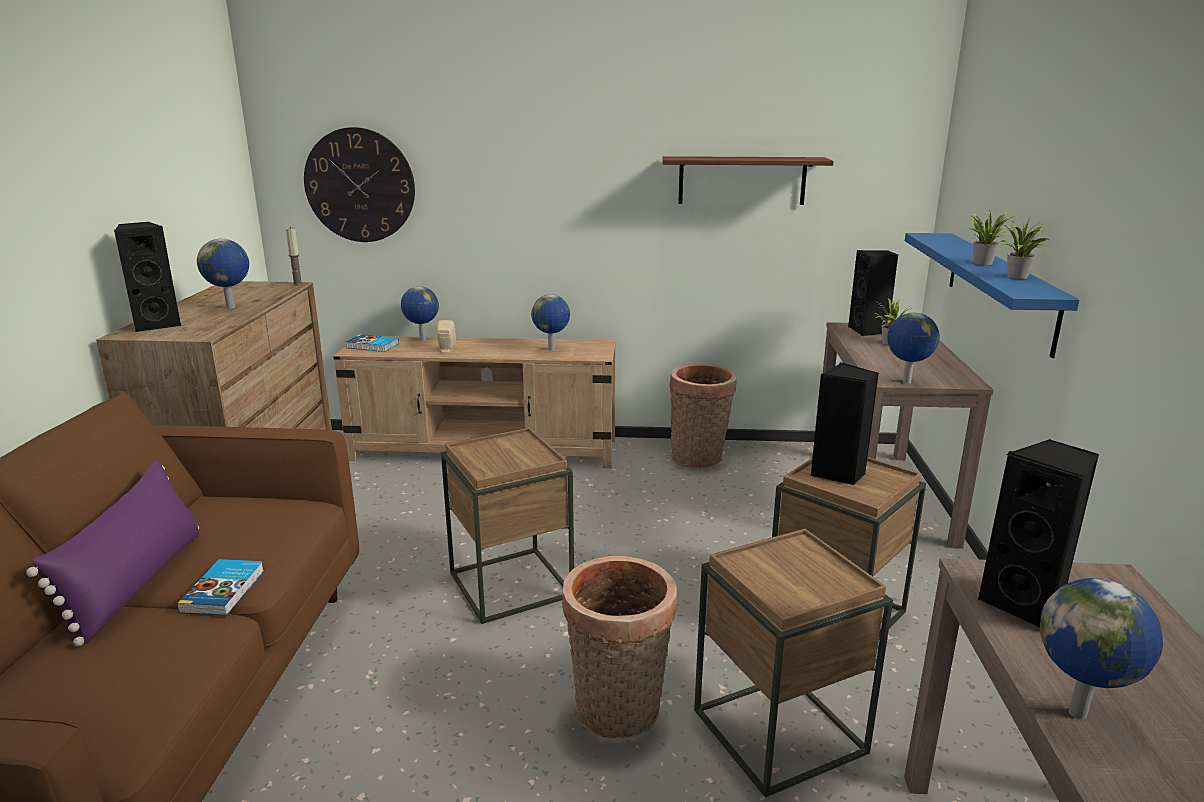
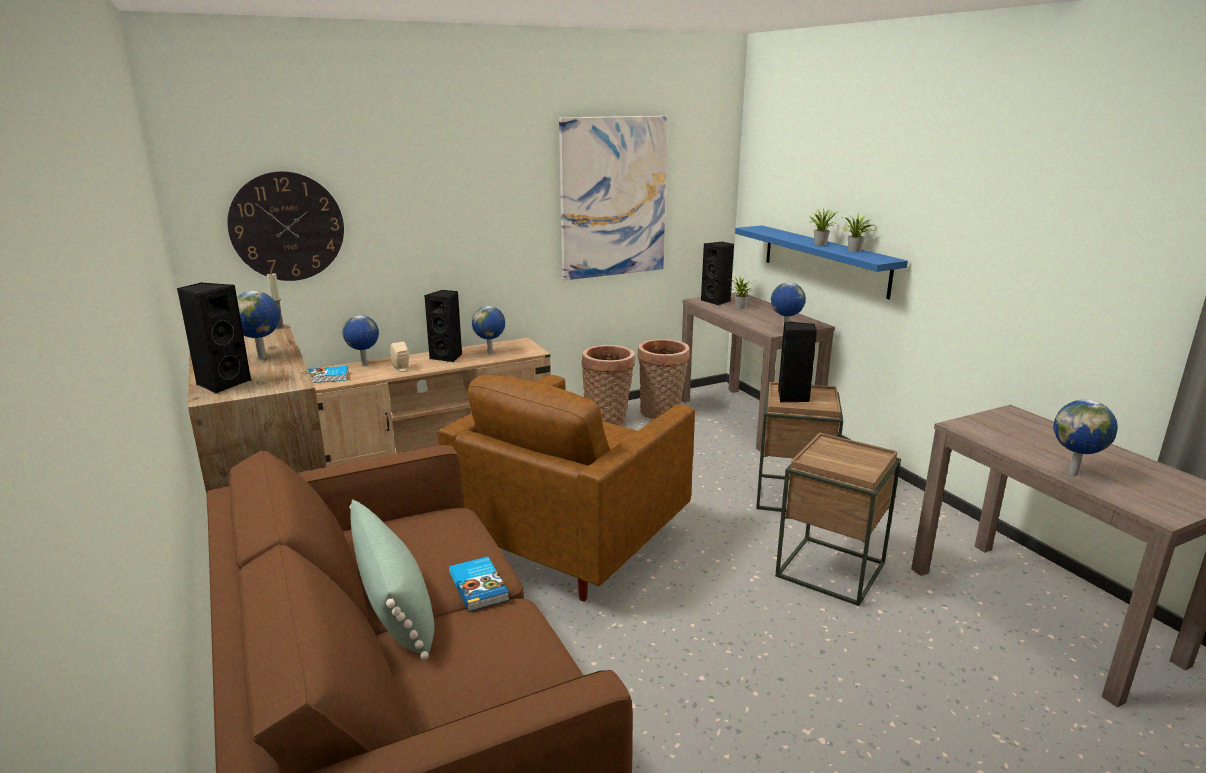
camera: 30 degrees left, 0 degrees up
purple pillow [26,461,199,647] -> green pillow [349,499,434,660]
brown side table [441,427,574,624] -> brown armchair [438,375,695,601]
basket [562,556,677,739] -> basket moved to [637,339,690,419]
shelf [662,156,834,205] -> picture [559,116,668,280]
black speaker [978,439,1099,627] -> black speaker moved to [424,290,462,362]

